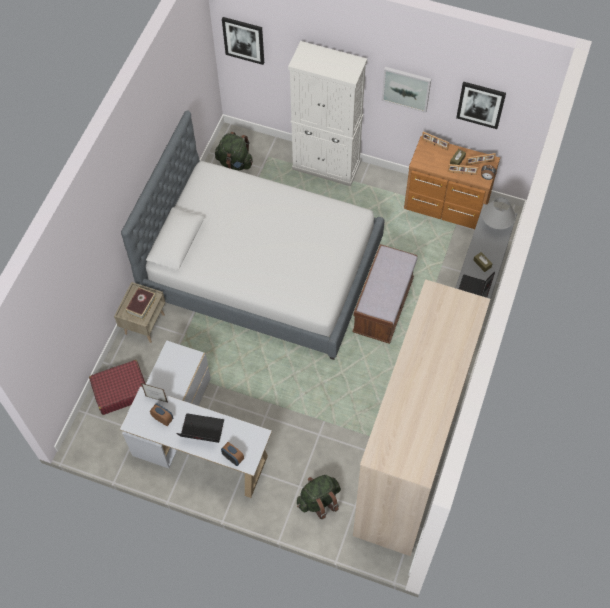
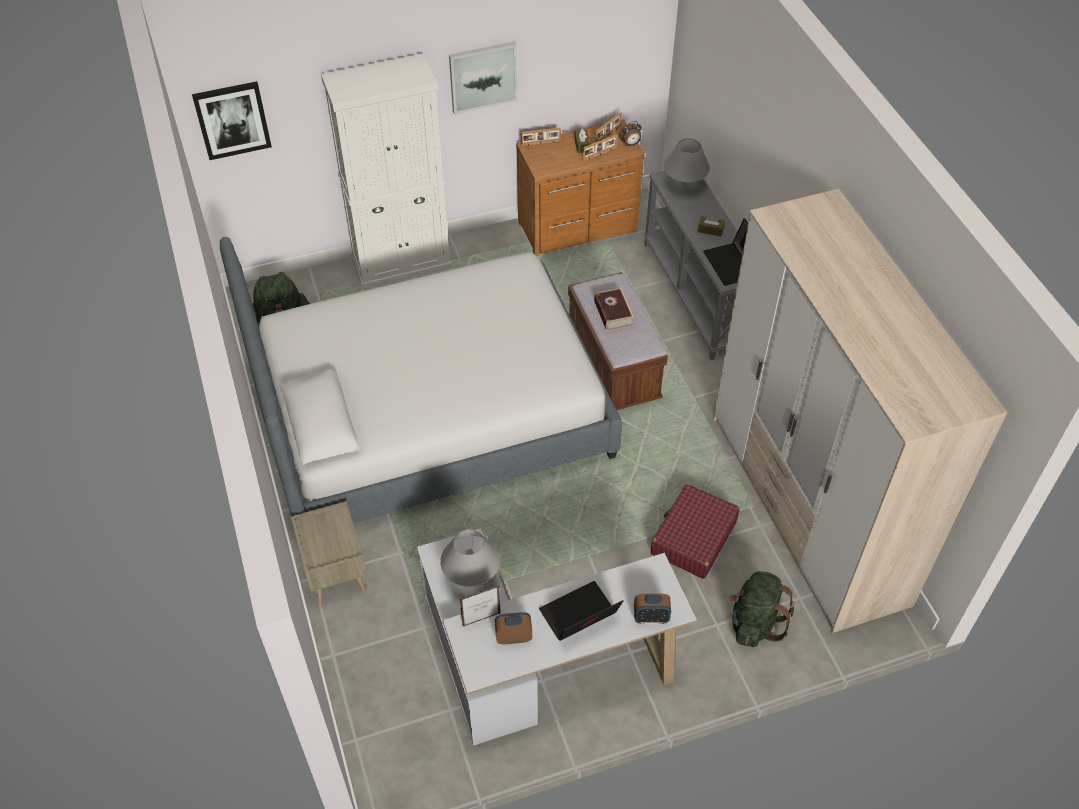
camera: 40 degrees left, 10 degrees down
red suitcase [89,360,145,415] -> red suitcase moved to [651,484,740,579]
book [125,287,156,320] -> book moved to [594,288,634,331]
picture [456,82,506,129] -> none
none -> grey table lamp [440,529,500,587]

